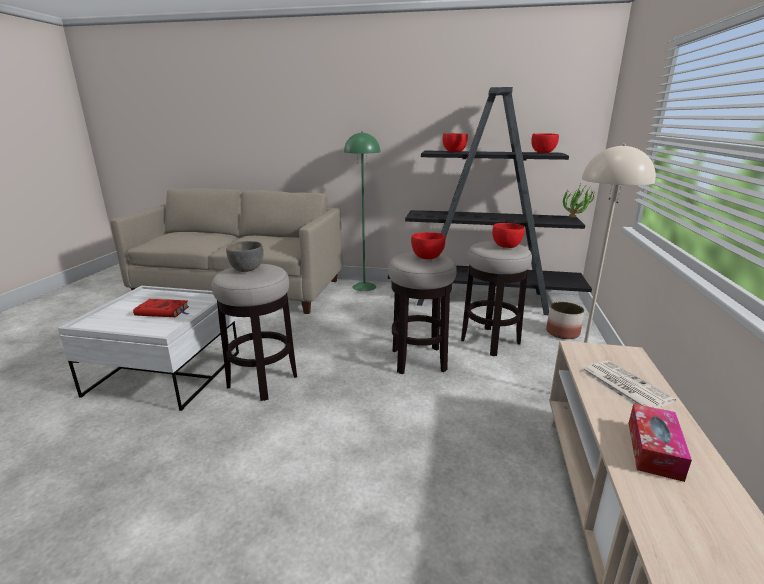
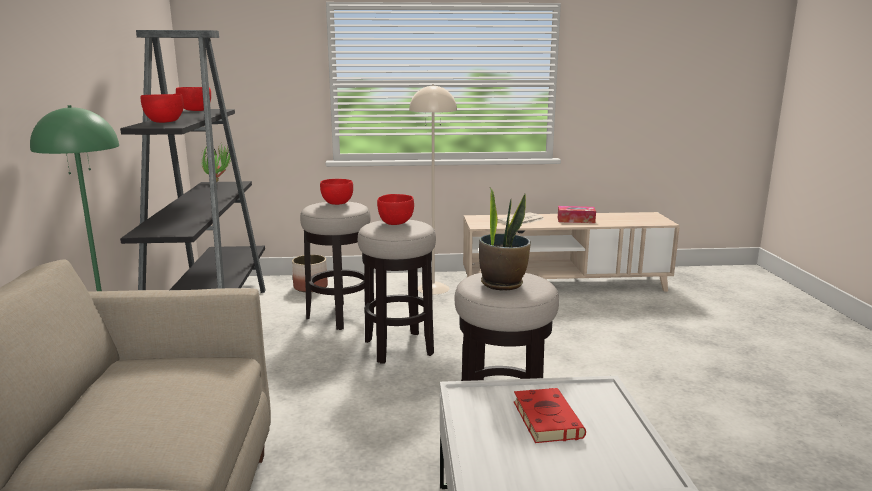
camera: 105 degrees left, 5 degrees down
grey bowl [226,241,264,272] -> potted plant [479,187,531,290]

